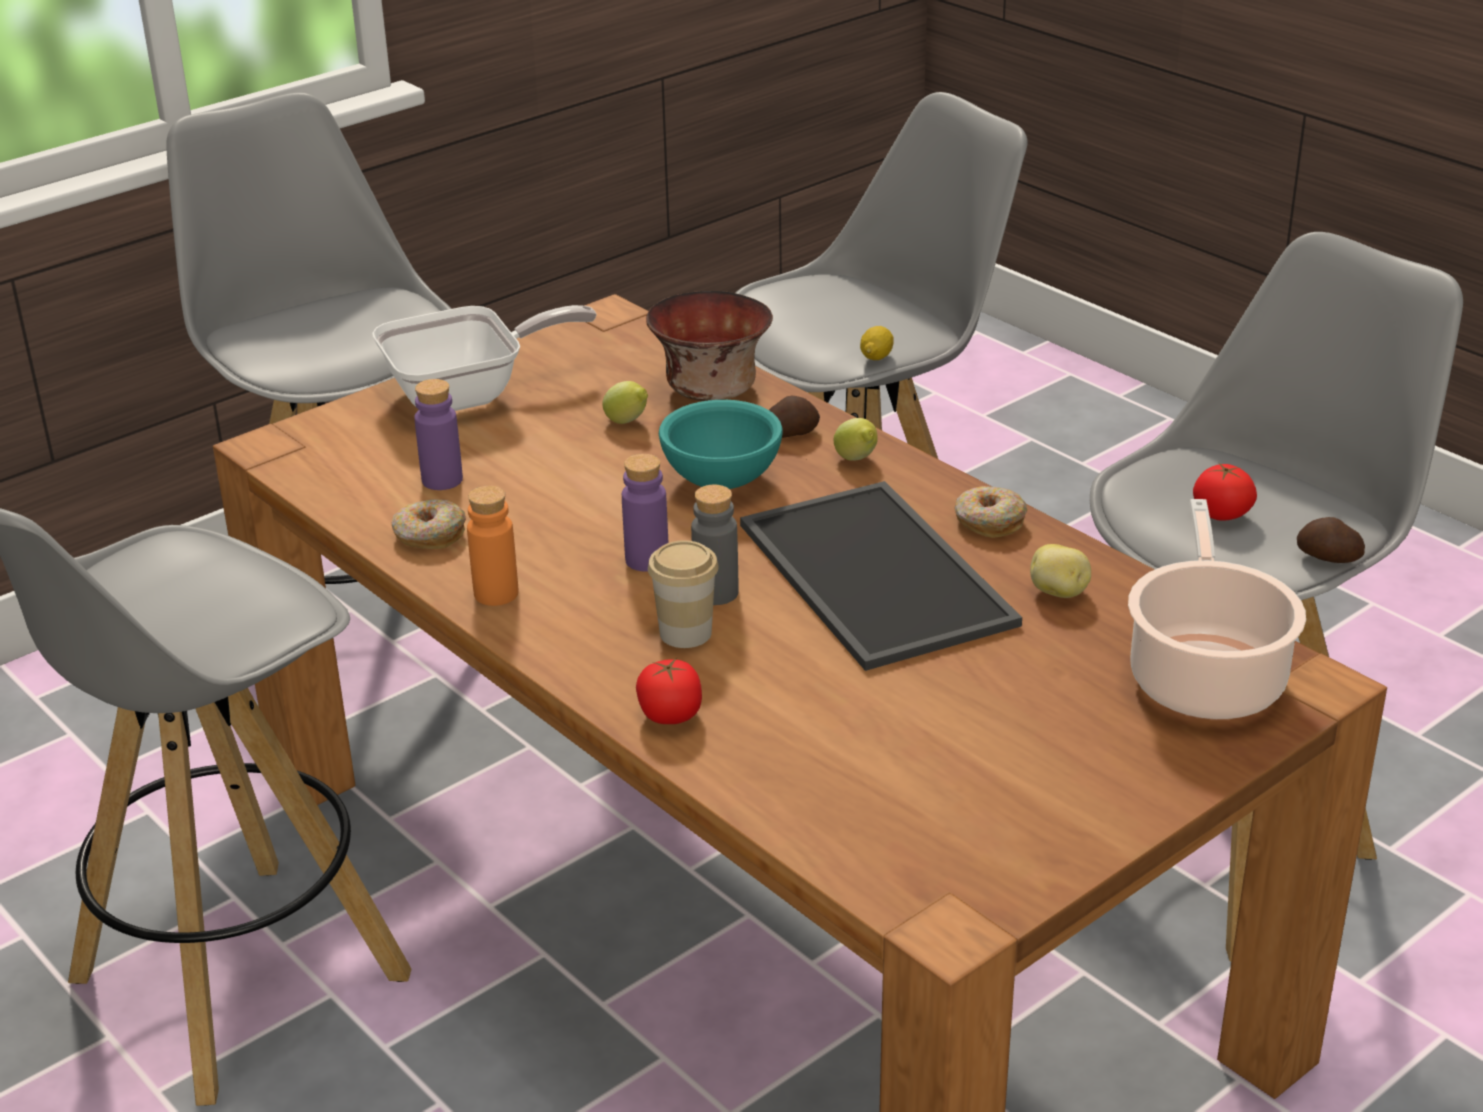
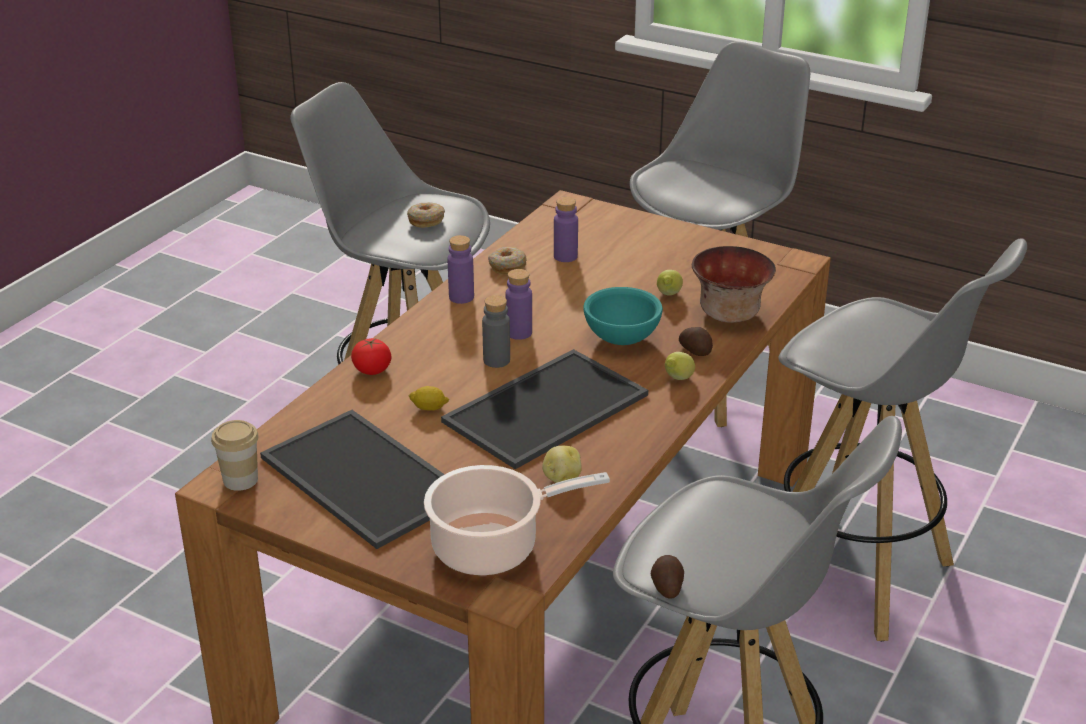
camera: 70 degrees right, 0 degrees up
frying pan [372,305,597,411] -> none
orange bottle [467,486,519,606] -> purple bottle [448,235,474,304]
cup [648,540,719,648] -> cup moved to [211,420,259,491]
lemon [860,326,893,360] -> lemon moved to [409,386,449,411]
donut [954,486,1028,538] -> donut moved to [407,202,445,228]
tomato [1193,462,1257,521] -> none
none -> tray [260,410,445,549]

